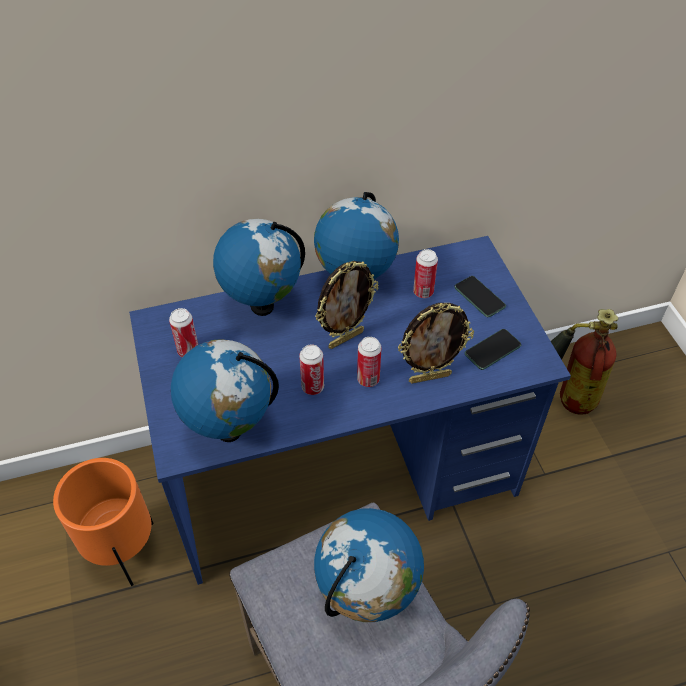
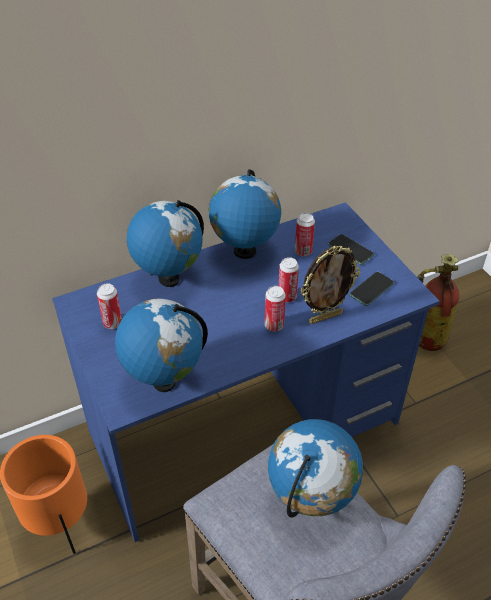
camera: 10 degrees left, 5 degrees down
can [299,344,324,395] -> can moved to [279,257,299,302]
picture frame [315,261,379,349] -> none

